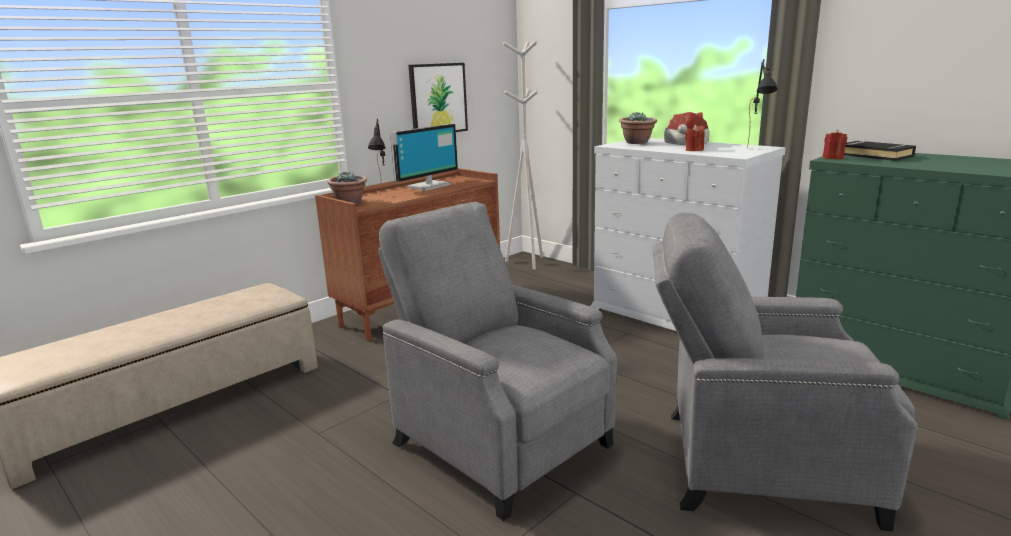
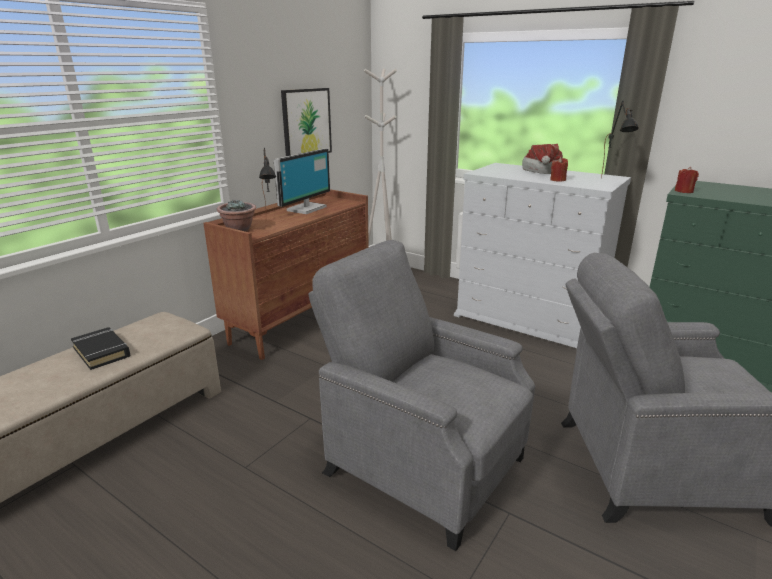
camera: 10 degrees left, 5 degrees up
potted plant [619,112,657,144] -> none
black book [844,141,916,161] -> black book moved to [71,327,130,370]

